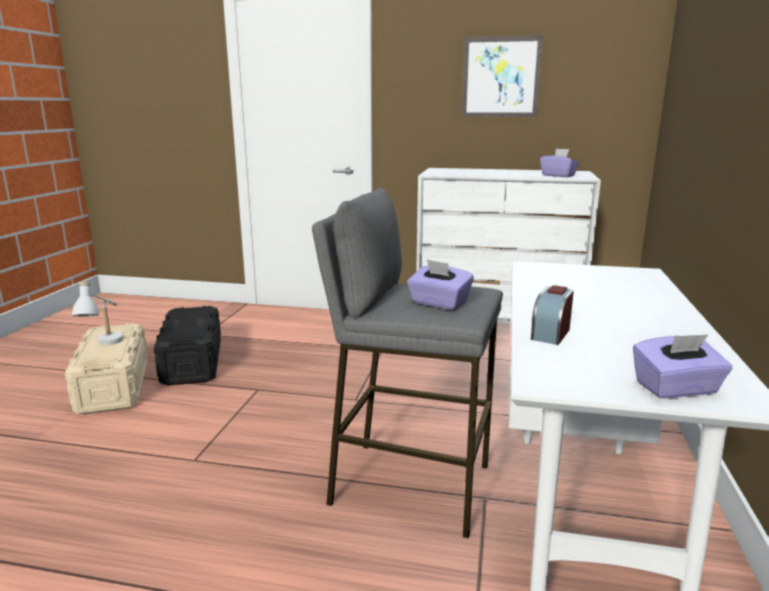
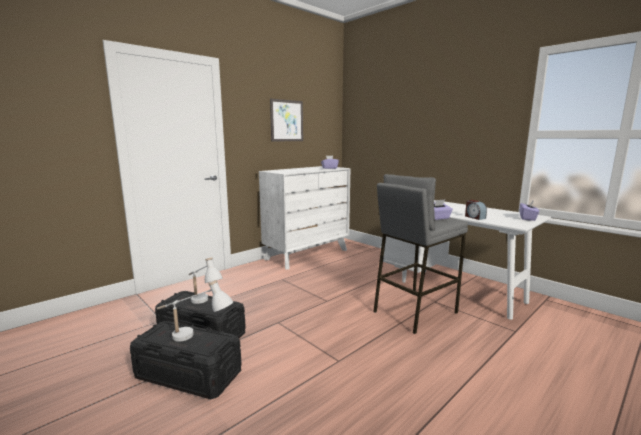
camera: 55 degrees left, 5 degrees down
beige storage box [65,323,148,414] -> black storage box [130,321,242,399]
none -> white table lamp [189,257,223,304]

